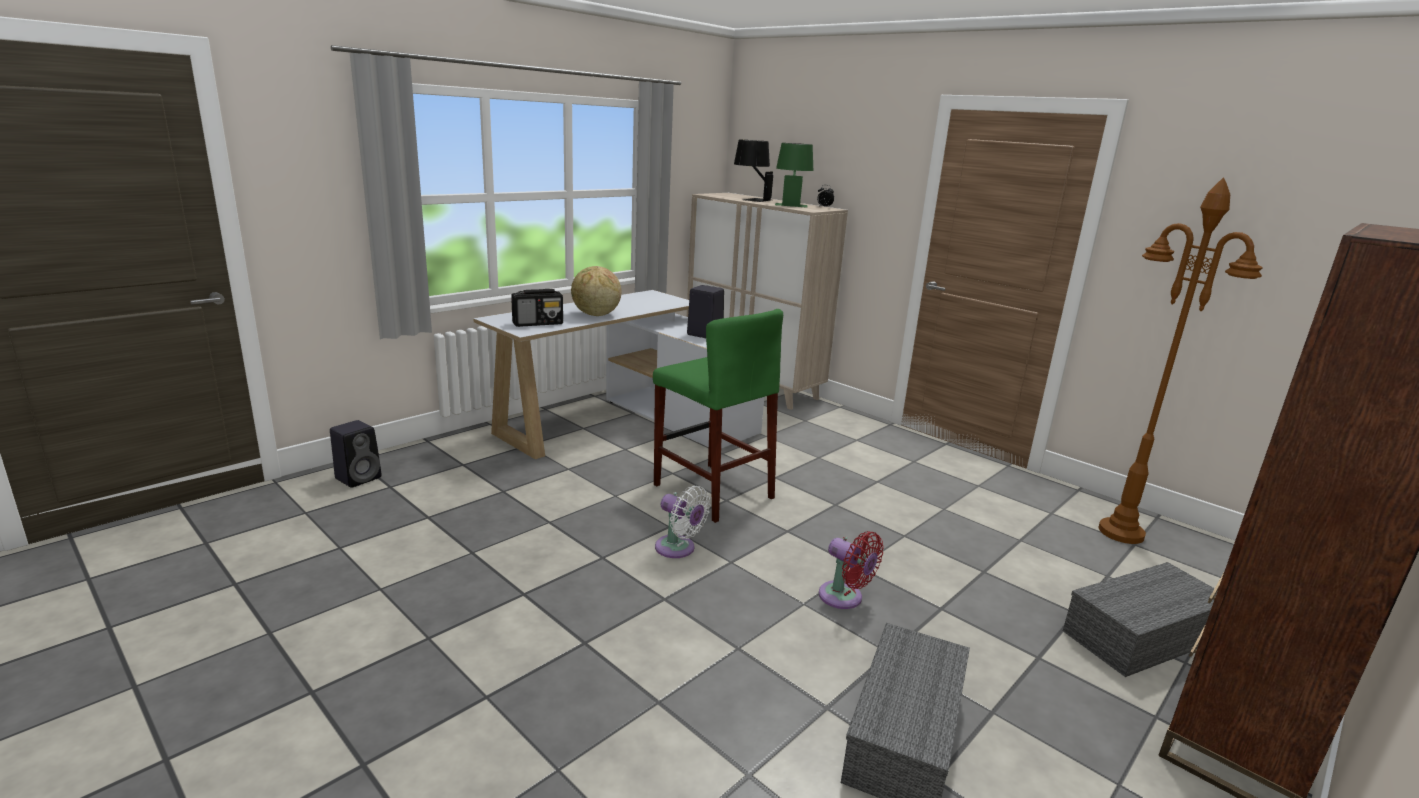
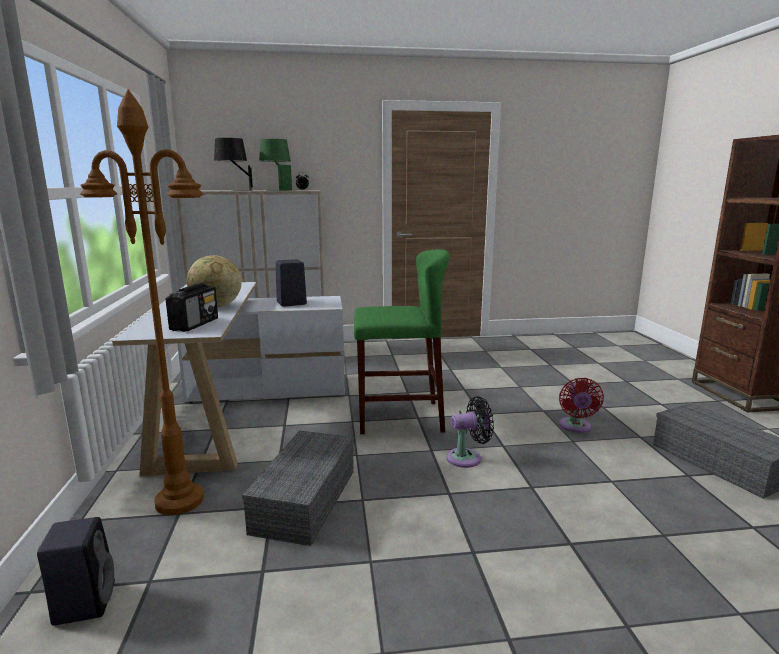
camera: 50 degrees left, 5 degrees down
white fan [655,486,710,558] -> black fan [446,396,494,468]
red fan [819,531,884,609] -> red fan turned 105 degrees clockwise [559,378,604,433]
grey storage box [1063,562,1217,677] -> grey storage box moved to [242,430,354,546]
brown floor lamp [1099,177,1263,544] -> brown floor lamp moved to [80,89,204,515]

